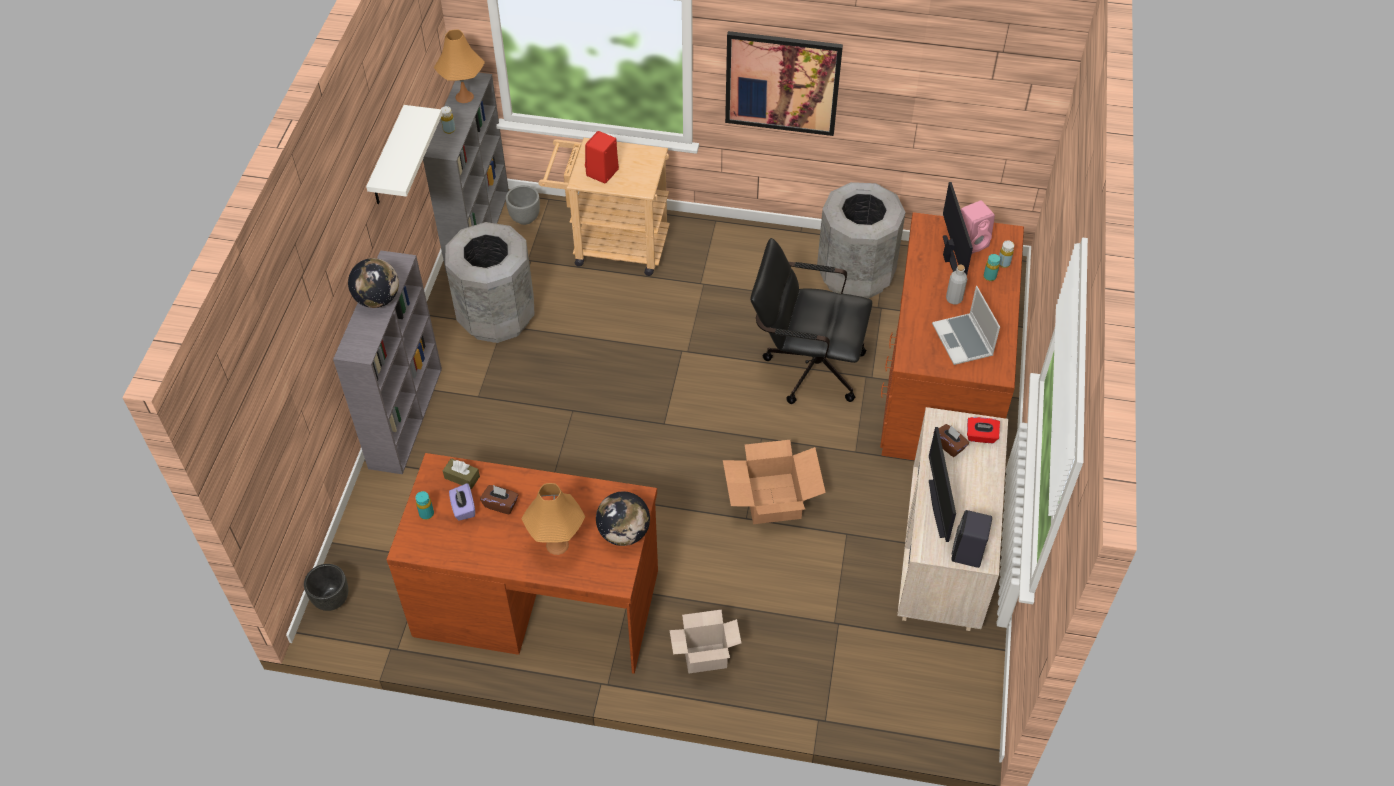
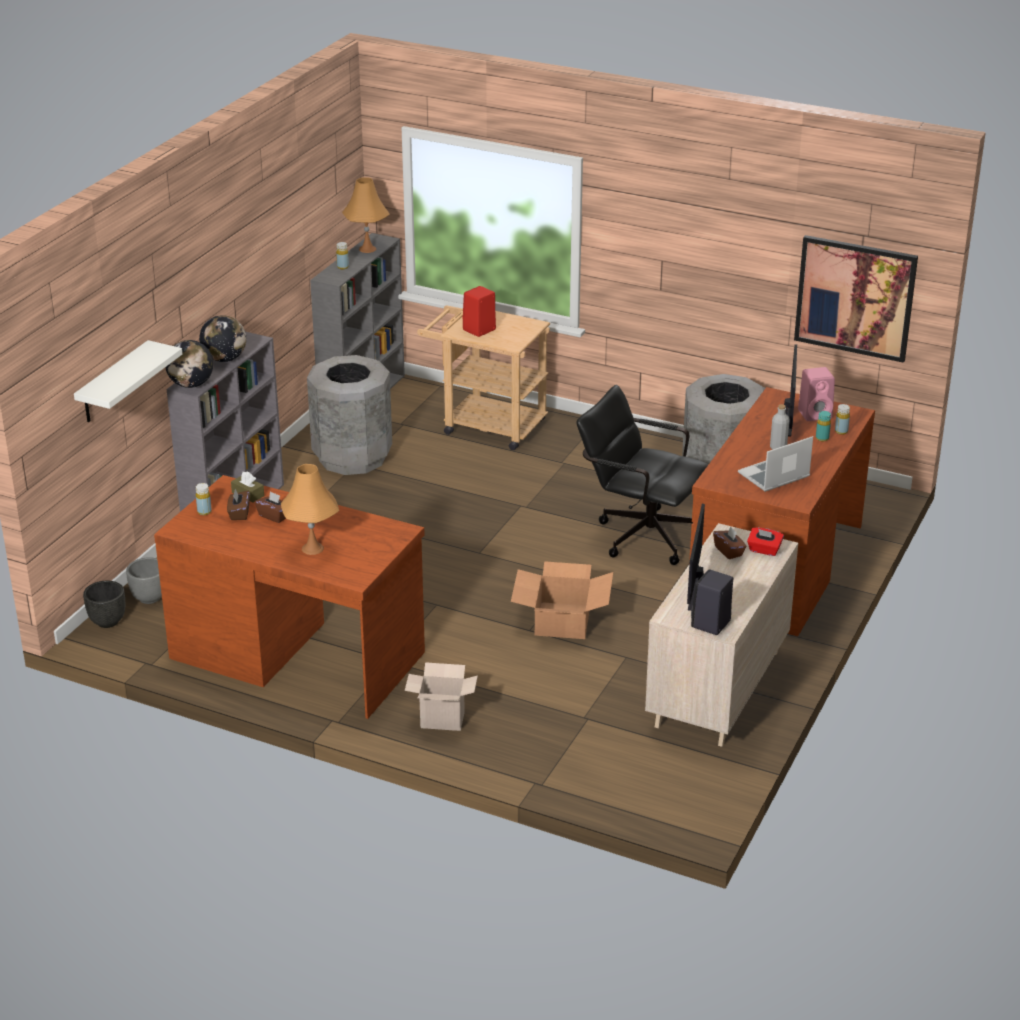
camera: 15 degrees right, 20 degrees down
white shelf [366,105,442,204] -> white shelf moved to [74,340,182,422]
turquoise bottle [416,491,434,520] -> yellow bottle [196,483,212,515]
purple tissue box [449,483,475,521] -> brown tissue box [227,489,250,520]
grey planter [506,185,540,225] -> grey planter moved to [126,557,162,604]
globe [596,491,650,546] -> globe moved to [165,340,213,388]
picture [725,31,843,136] -> picture moved to [794,235,918,363]
laptop [932,286,1000,365] -> laptop turned 60 degrees clockwise [738,436,813,492]

